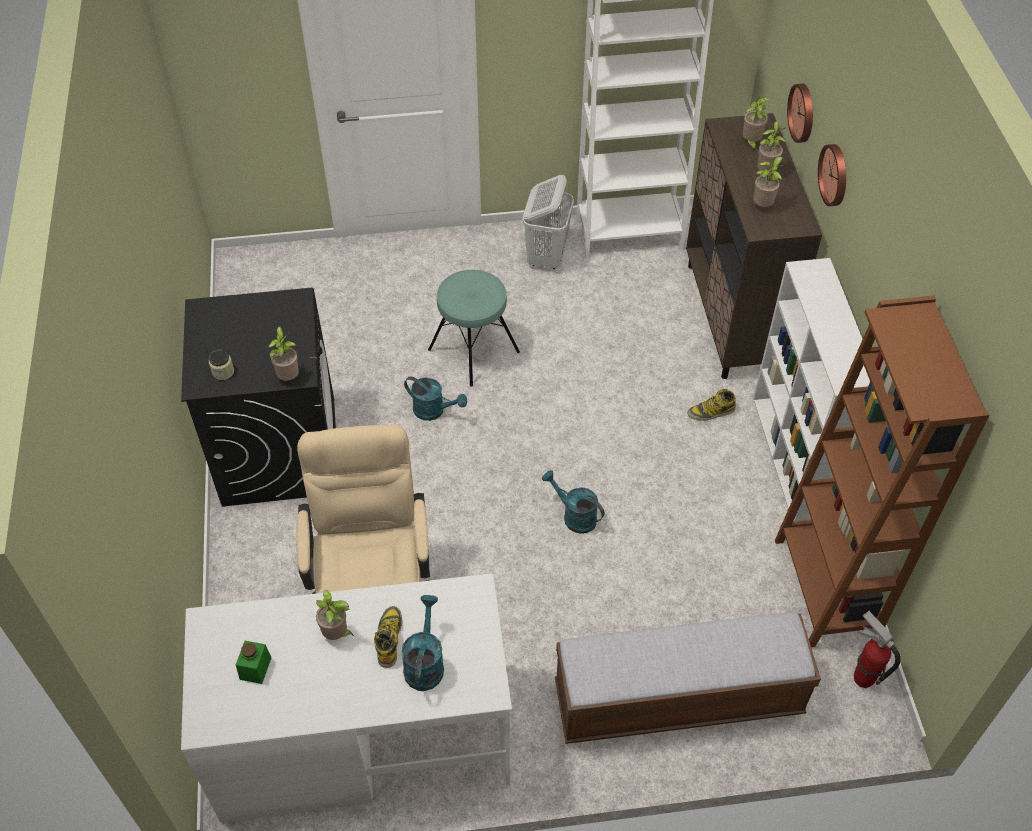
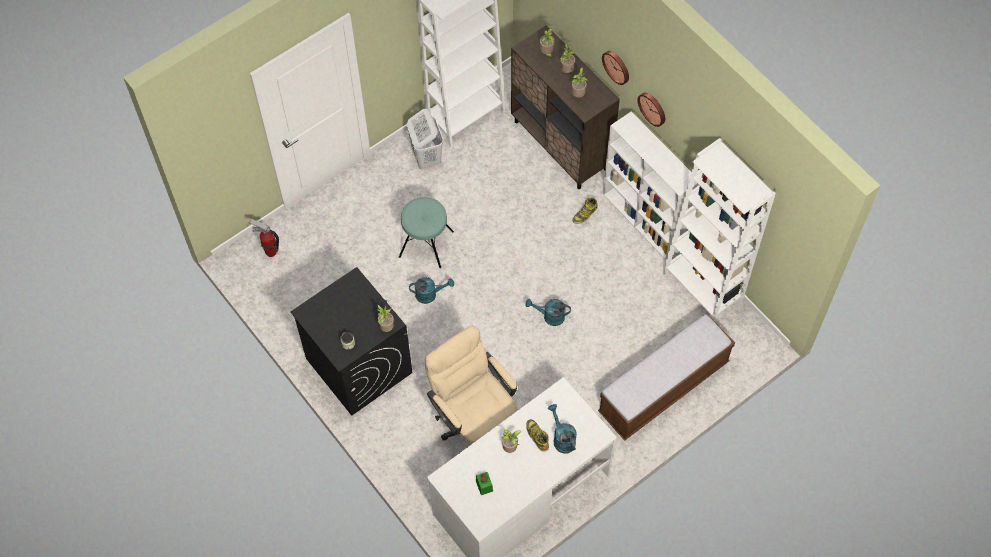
camera: 30 degrees left, 10 degrees up
brown bookcase [775,296,989,647] -> white bookcase [662,138,776,321]
wall clock [787,84,813,143] -> wall clock moved to [637,93,665,127]
fire extinguisher [854,611,901,688] -> fire extinguisher moved to [249,219,279,257]

